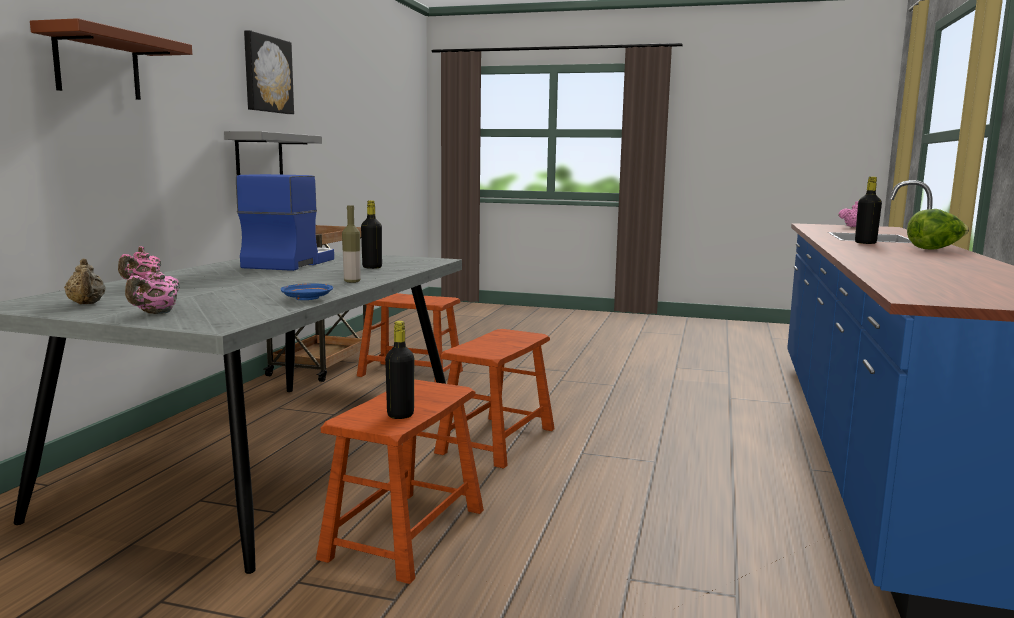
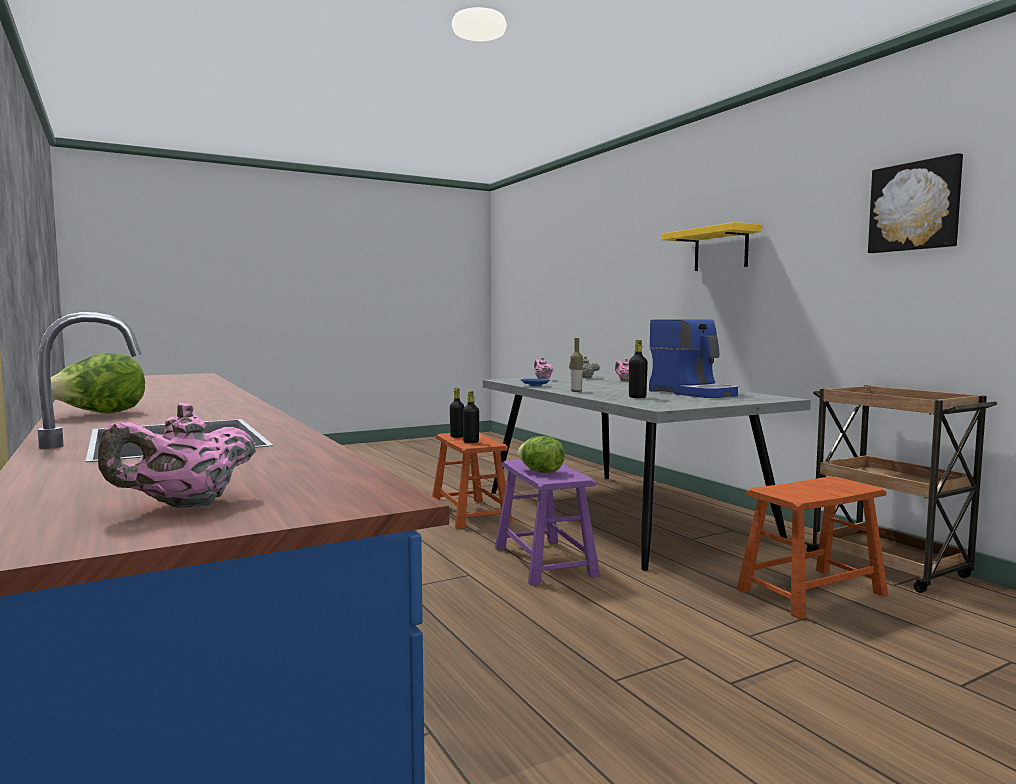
camera: 135 degrees right, 5 degrees down
brown shelf [30,18,192,100] -> yellow shelf [662,222,761,271]
grey shelf [224,131,322,175] -> none
brown stool [434,329,555,469] -> purple stool [495,459,600,586]
black bottle [855,177,882,244] -> black bottle moved to [463,391,479,443]
none -> lettuce [518,436,565,473]

